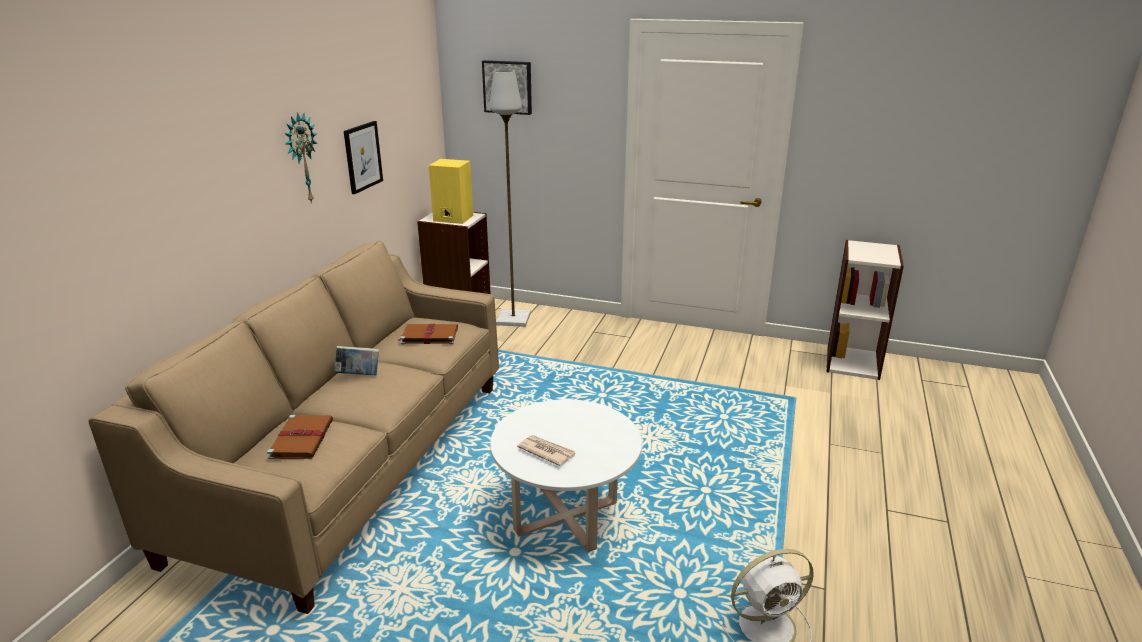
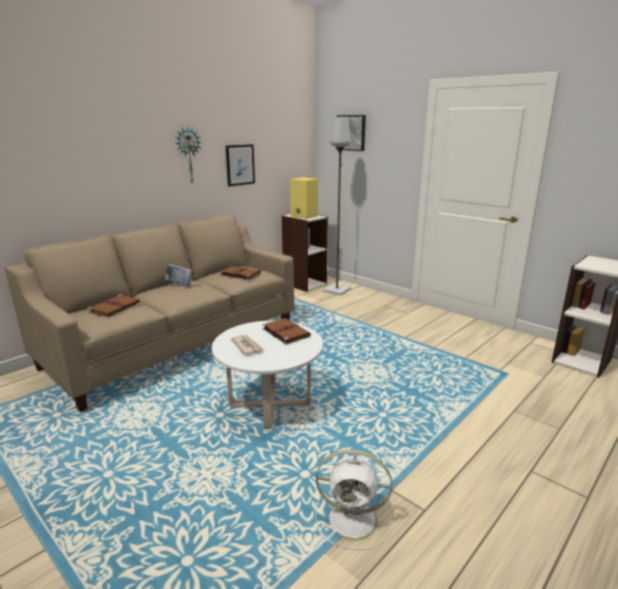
camera: 25 degrees right, 5 degrees down
none -> brown book [262,318,311,345]

